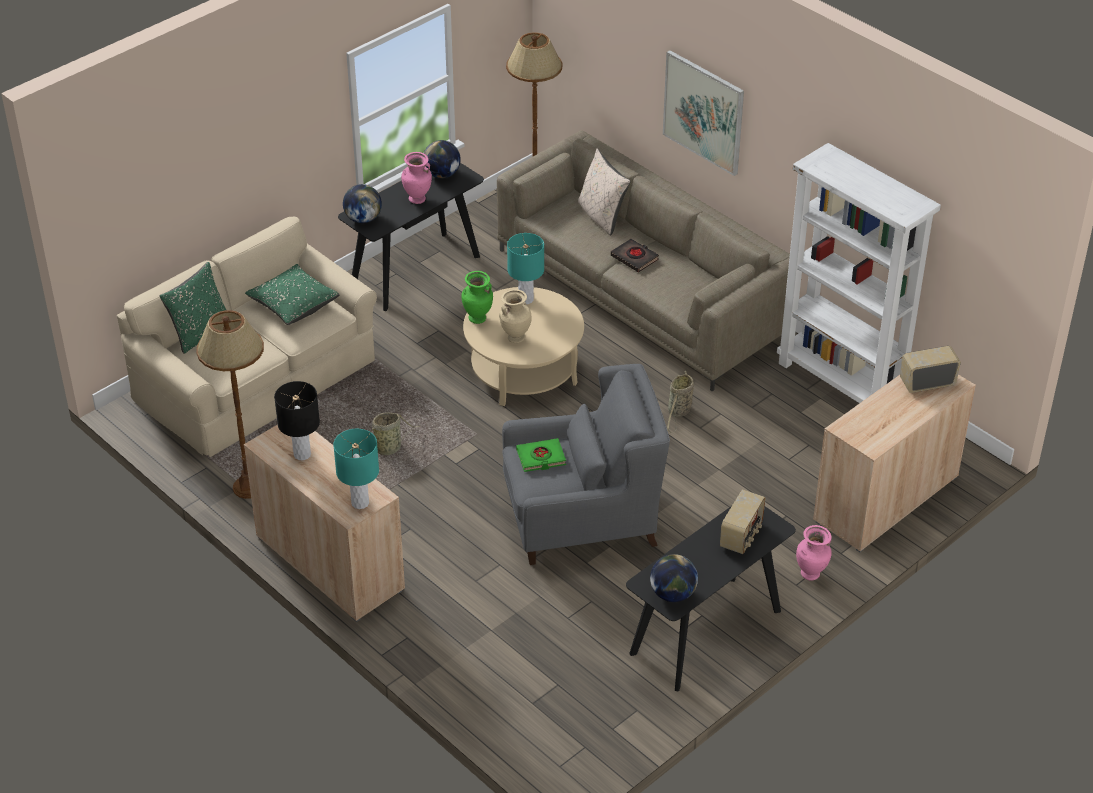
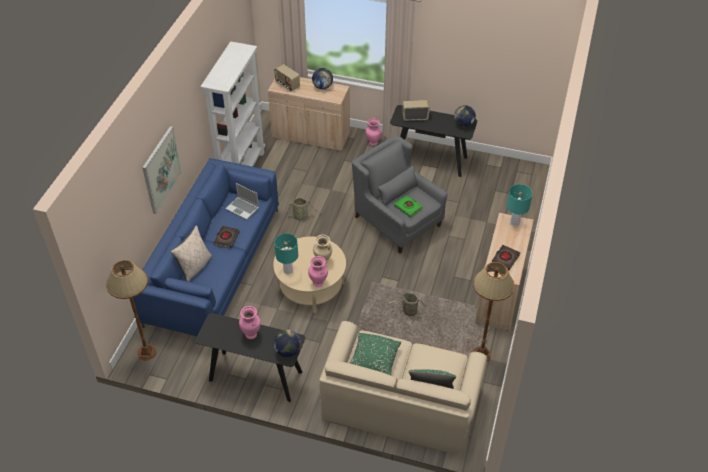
camera: 120 degrees left, 5 degrees up
black table lamp [274,381,320,460] -> black book [492,245,520,271]
globe [424,140,461,178] -> globe moved to [312,68,333,89]
green vase [461,271,493,324] -> pink vase [308,256,328,287]
beige sofa [497,130,802,392] -> blue sofa [133,158,279,336]
none -> laptop [226,183,259,220]

